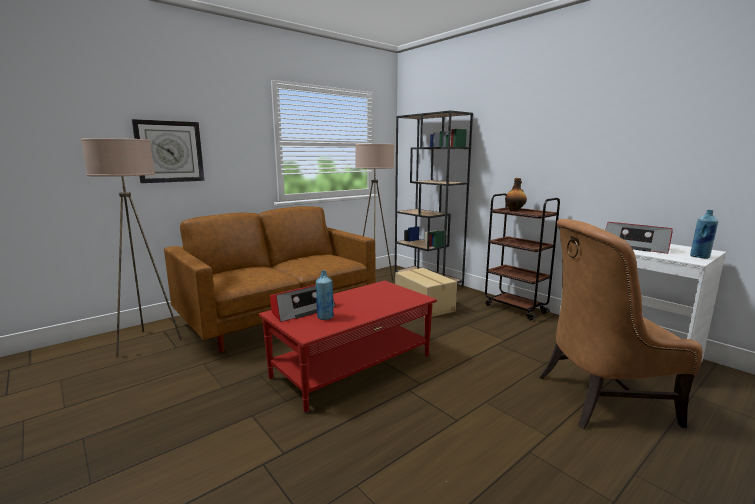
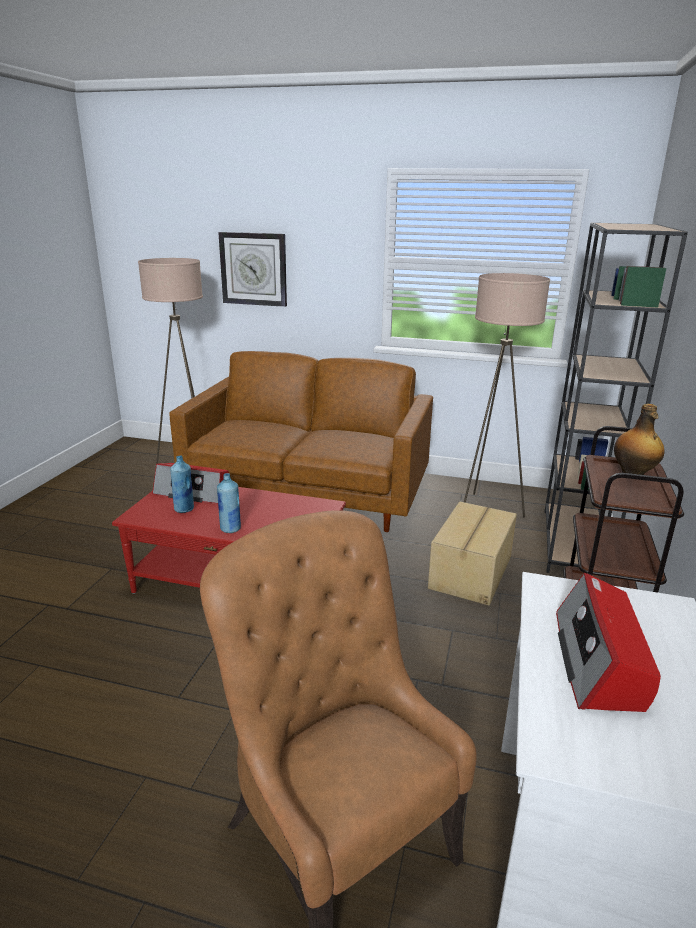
camera: 55 degrees right, 10 degrees up
blue bottle [690,210,718,259] -> blue bottle moved to [217,473,241,533]

